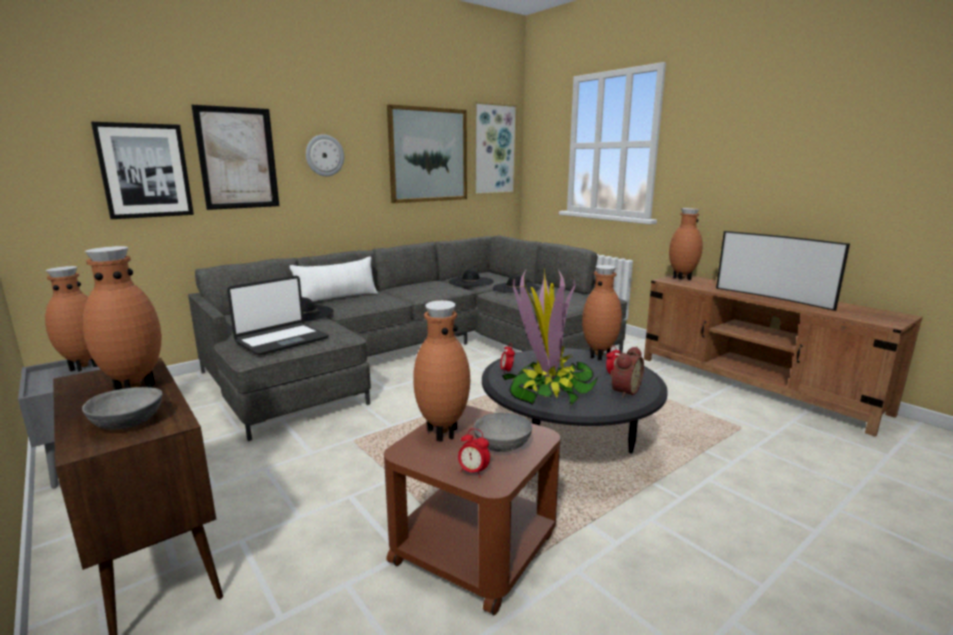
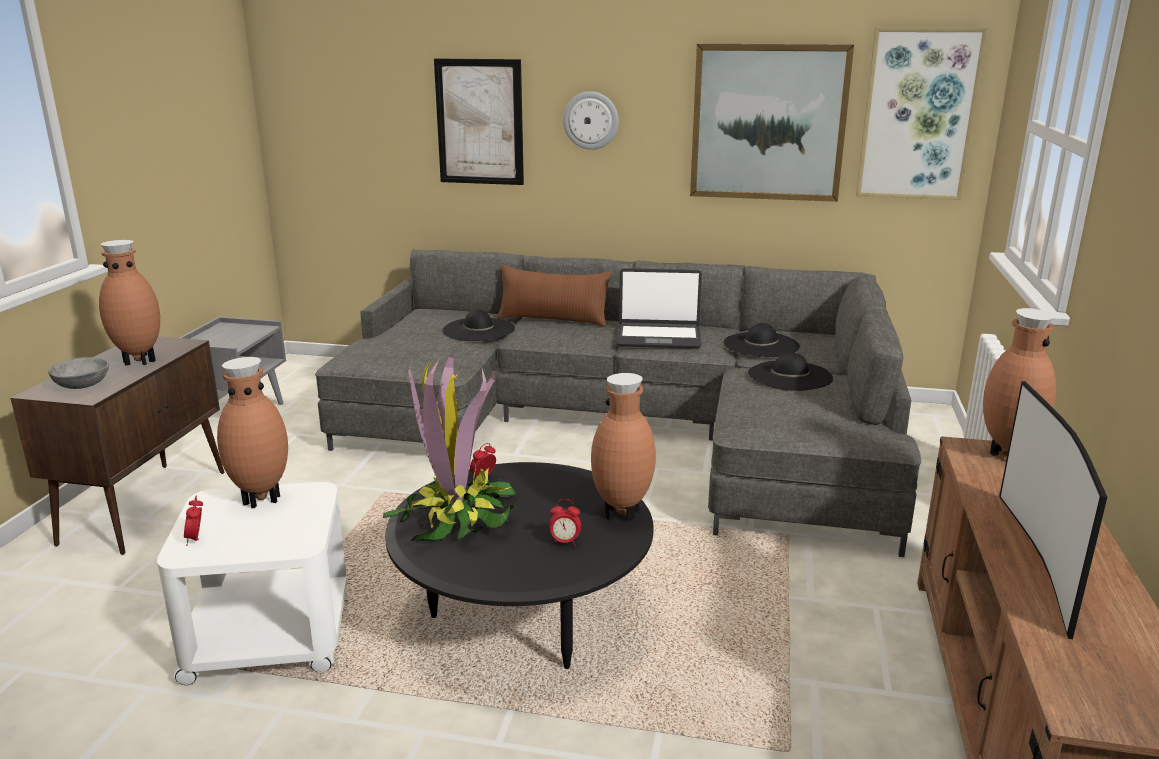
camera: 50 degrees right, 5 degrees up
brown vase [45,266,97,372] -> none
picture [91,122,194,219] -> none
laptop [227,276,329,355] -> laptop moved to [616,268,702,349]
white pillow [290,256,378,302] -> brown pillow [497,265,612,327]
brown side table [384,405,560,616] -> white side table [157,482,347,685]
grey bowl [473,413,532,452] -> none
alarm clock [610,346,644,398] -> none

